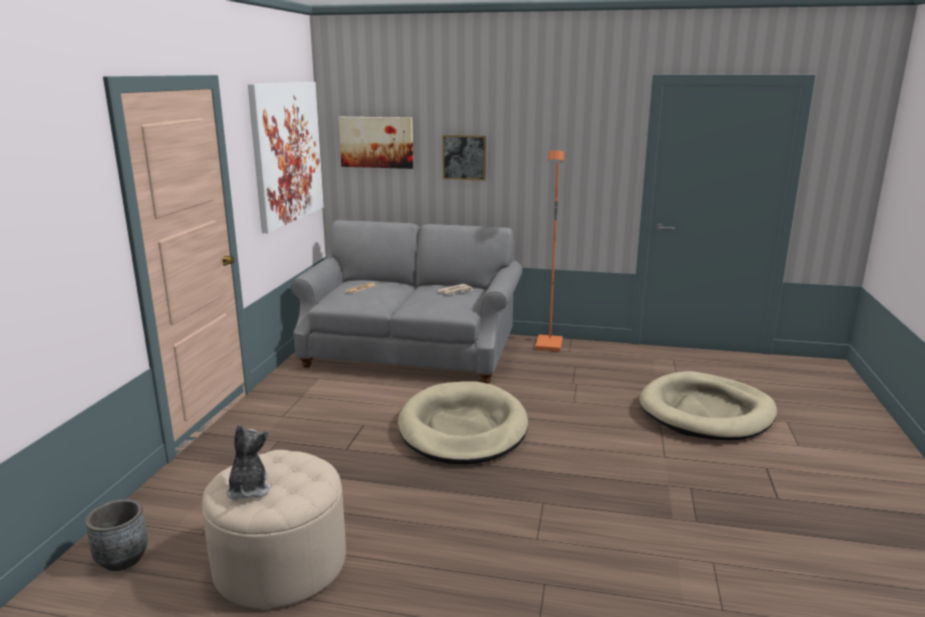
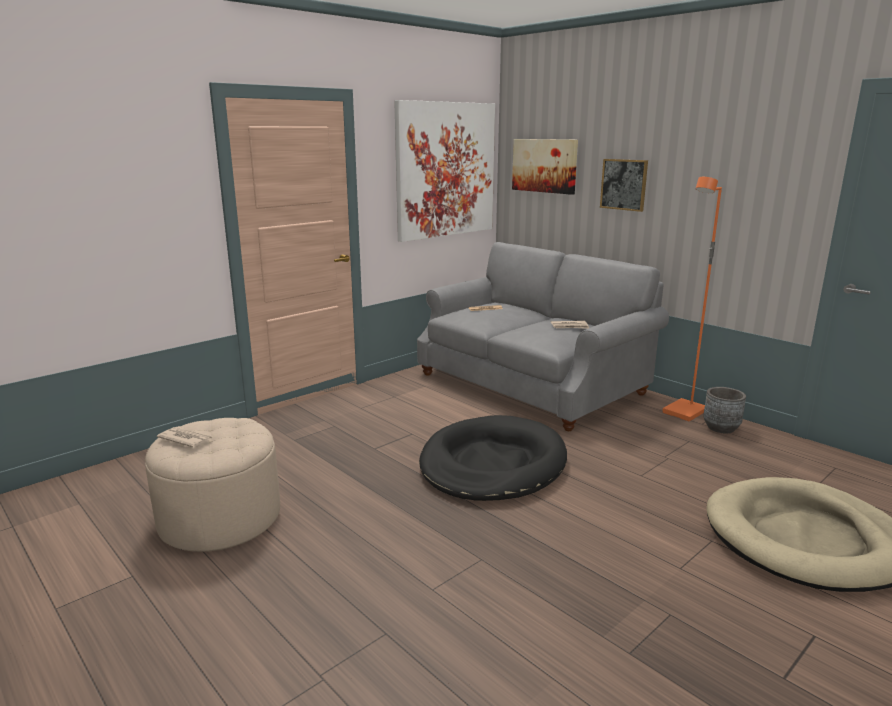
camera: 35 degrees right, 0 degrees up
grey planter [85,499,148,571] -> grey planter moved to [703,387,746,434]
plush toy [226,424,272,500] -> newspaper [157,427,213,448]
beige dog bed [398,381,528,464] -> black dog bed [419,415,567,501]

